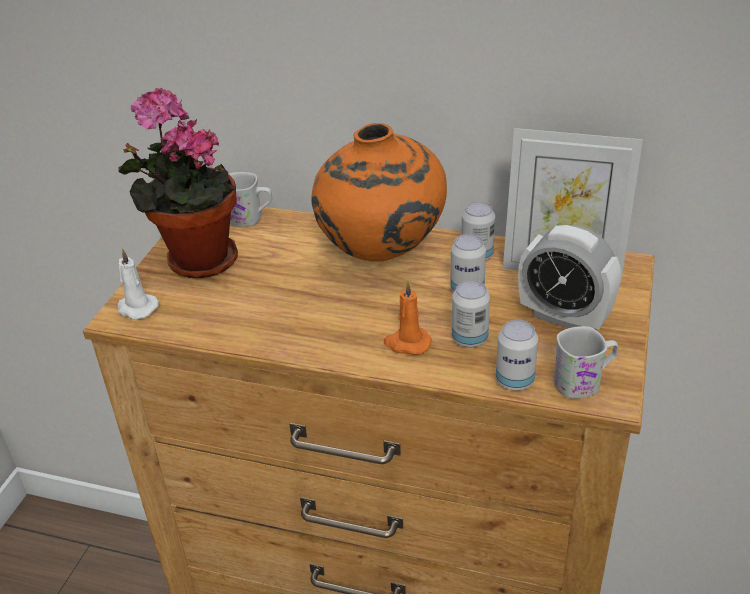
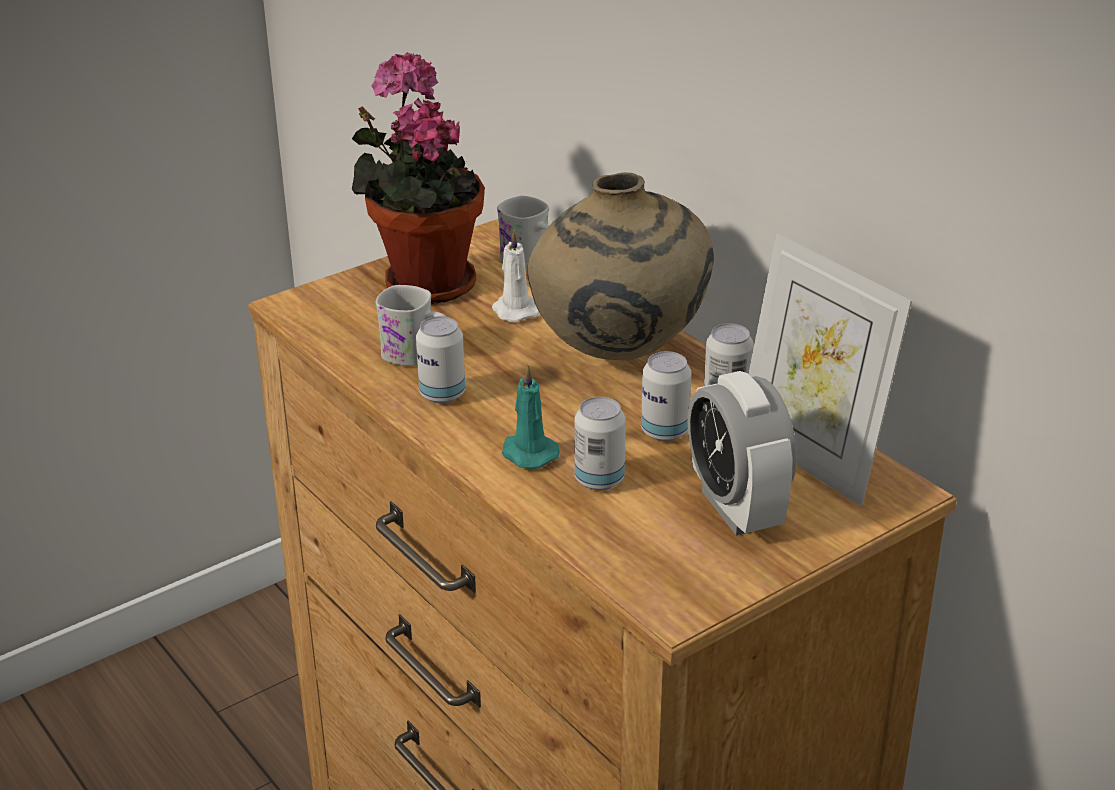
camera: 35 degrees right, 5 degrees down
white candle [117,248,159,319] -> white candle moved to [492,230,539,322]
orange vase [312,123,447,262] -> beige vase [527,172,714,360]
orange candle [384,281,432,355] -> turquoise candle [502,365,560,469]
can [496,320,538,390] -> can moved to [416,316,465,403]
white mug [553,326,618,399] -> white mug moved to [376,285,446,366]

